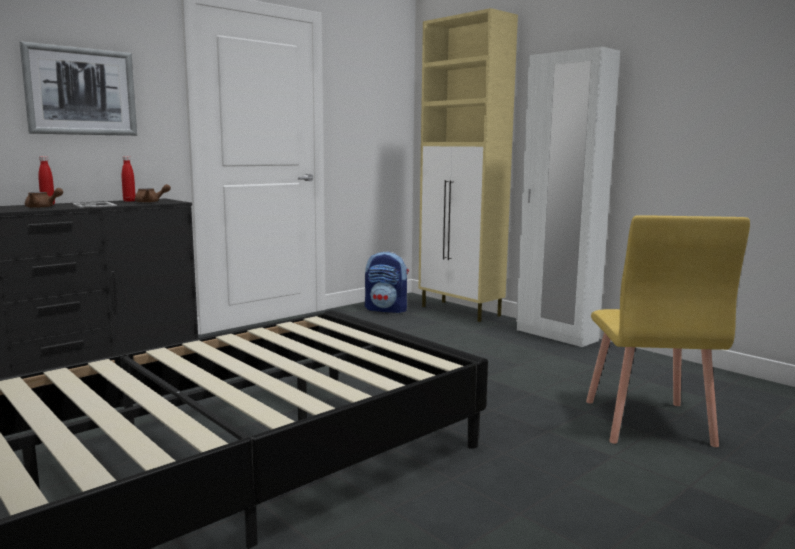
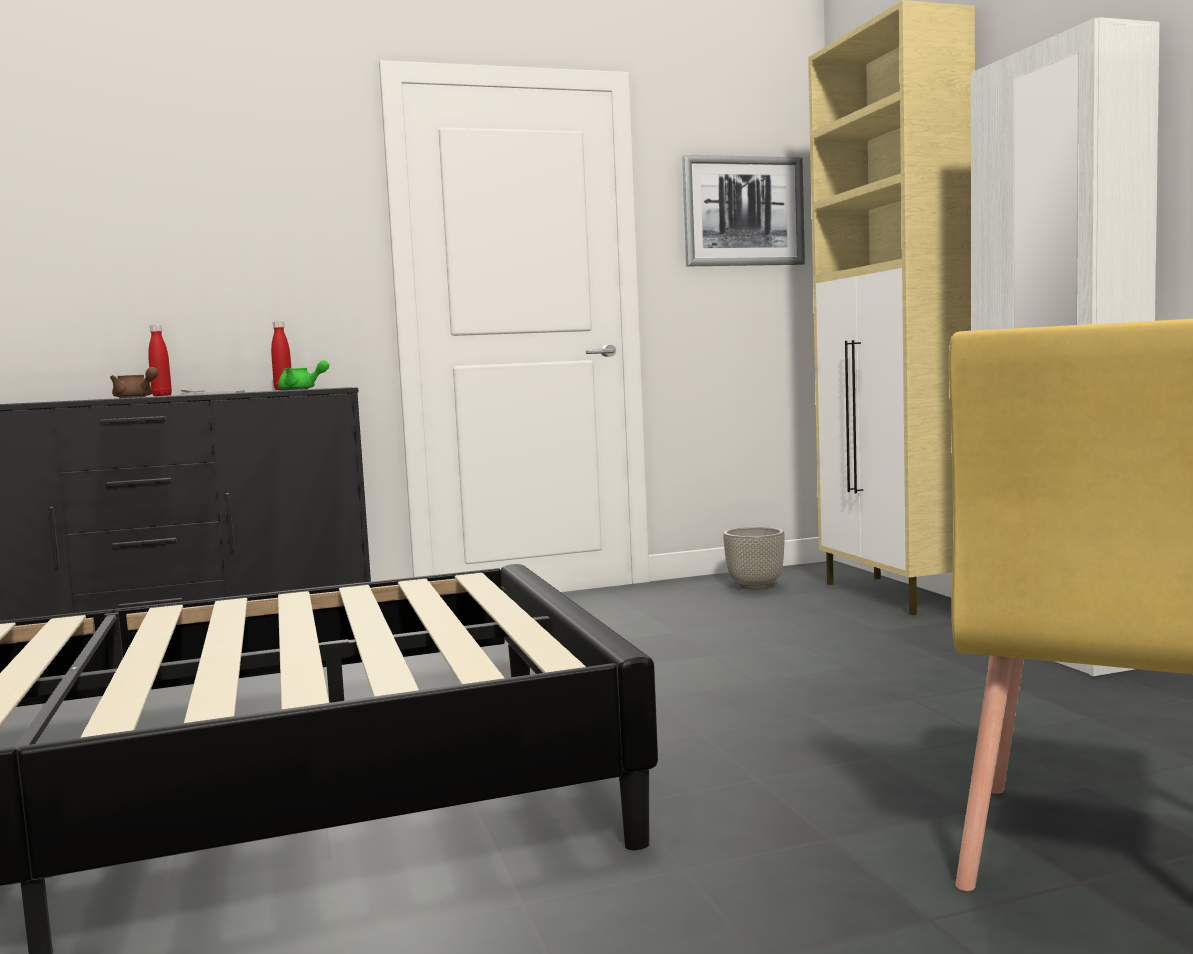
camera: 25 degrees right, 5 degrees down
picture [20,41,137,136] -> picture moved to [682,155,805,266]
brown teapot [135,184,171,203] -> green teapot [278,360,329,390]
backpack [365,252,409,313] -> grey planter [723,527,785,590]

